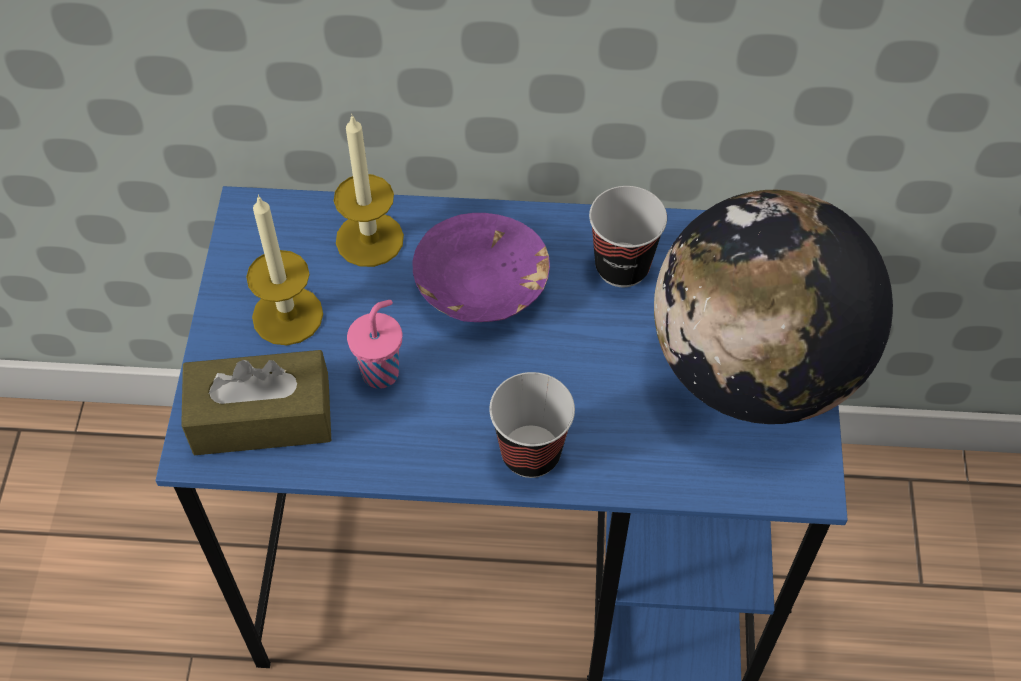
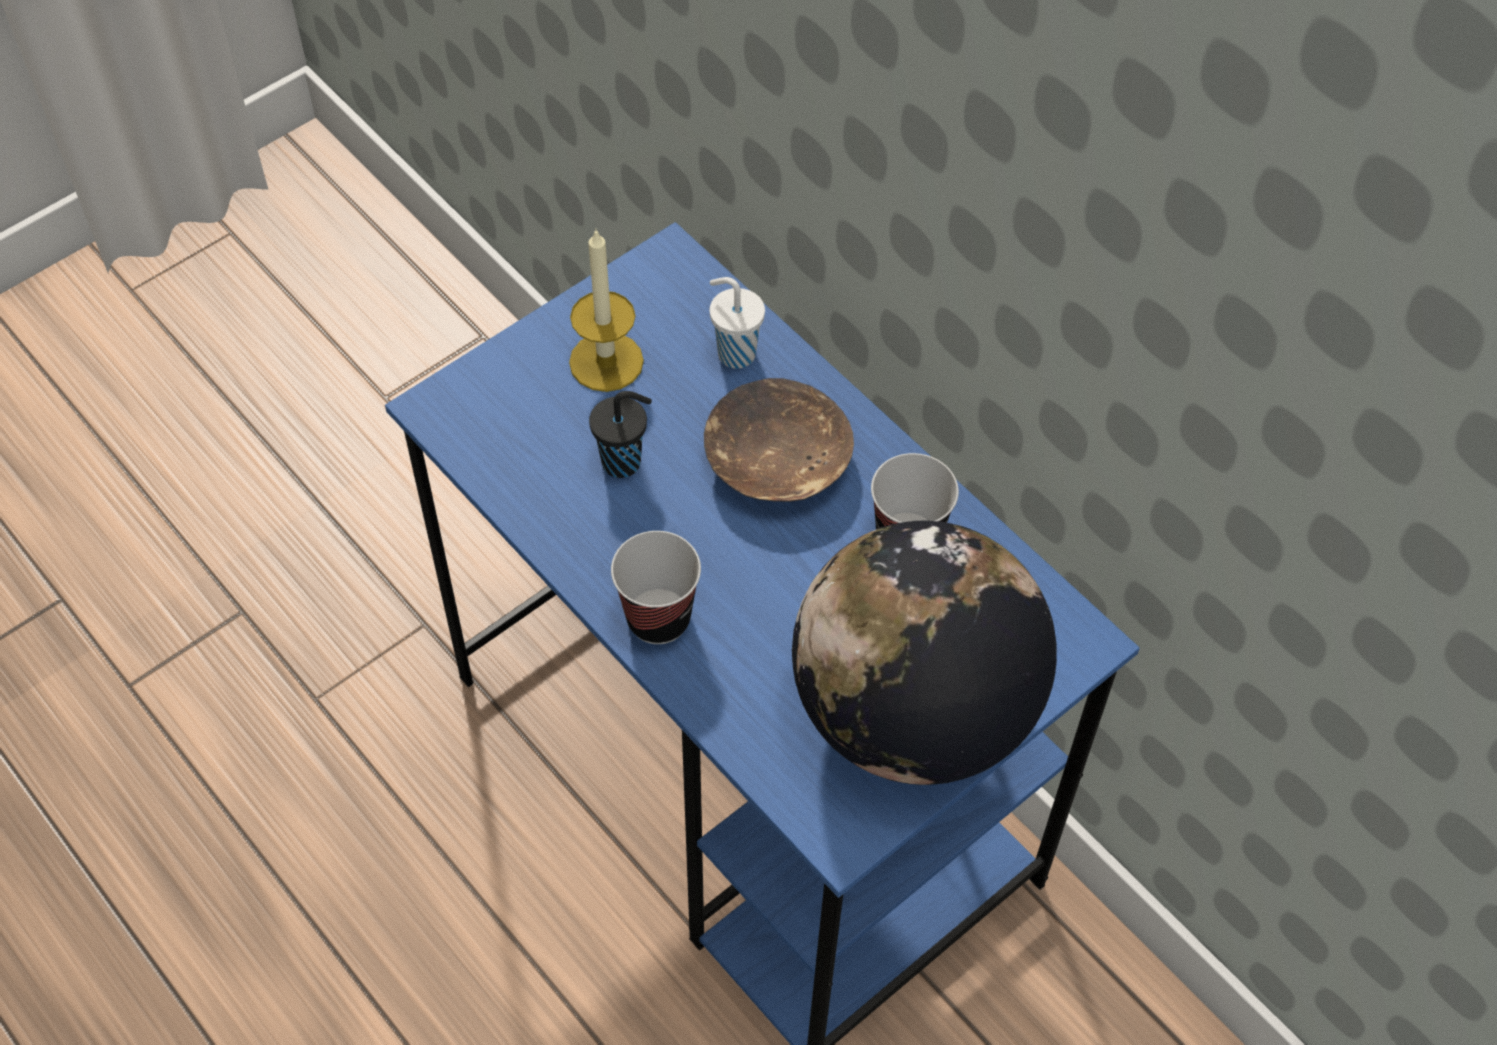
camera: 45 degrees right, 0 degrees up
brown tissue box [181,350,331,455] -> none
candle [334,114,404,267] -> white cup [710,277,765,369]
pink cup [347,300,402,389] -> black cup [589,391,652,478]
purple bowl [413,213,550,322] -> brown bowl [704,378,854,502]

